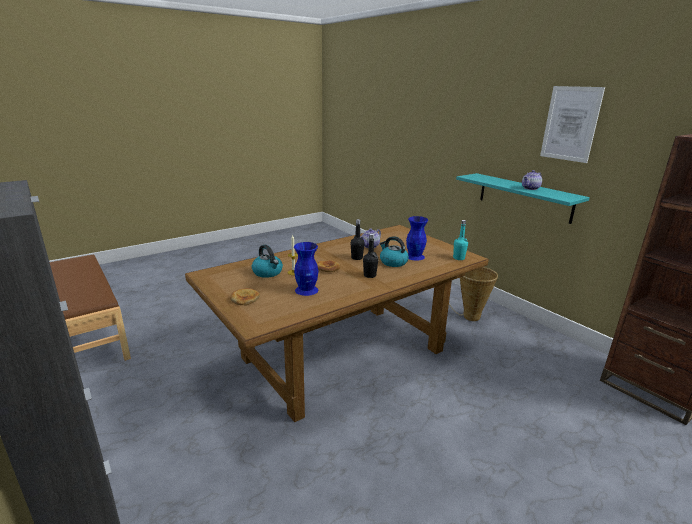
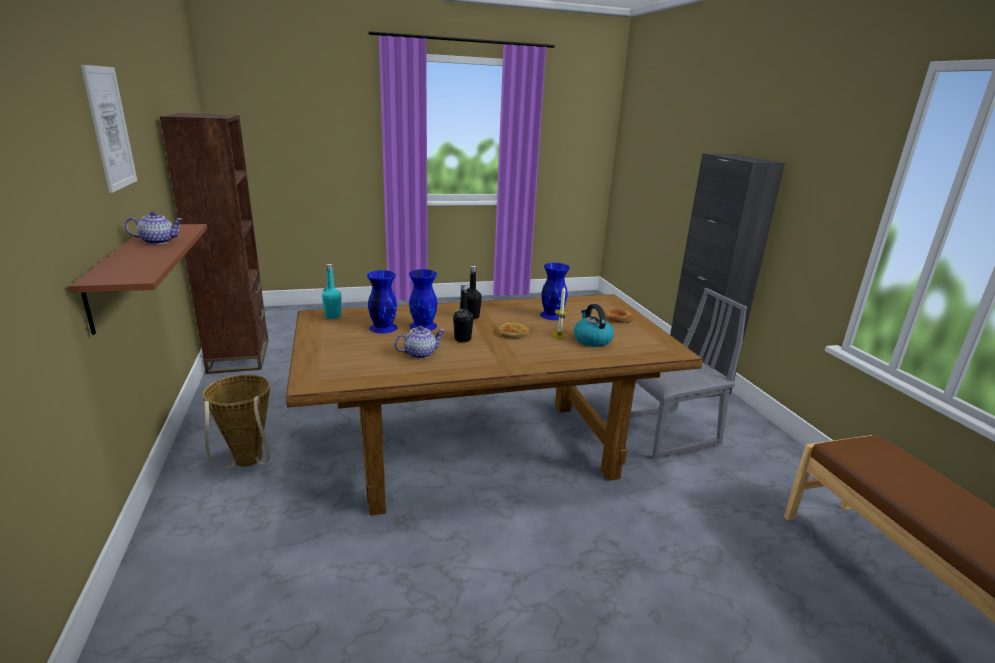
camera: 160 degrees left, 0 degrees up
kettle [380,236,409,267] -> blue vase [409,269,437,331]
turquoise shelf [456,173,590,224] -> brown shelf [69,224,207,335]
none -> grey chair [630,288,747,459]

